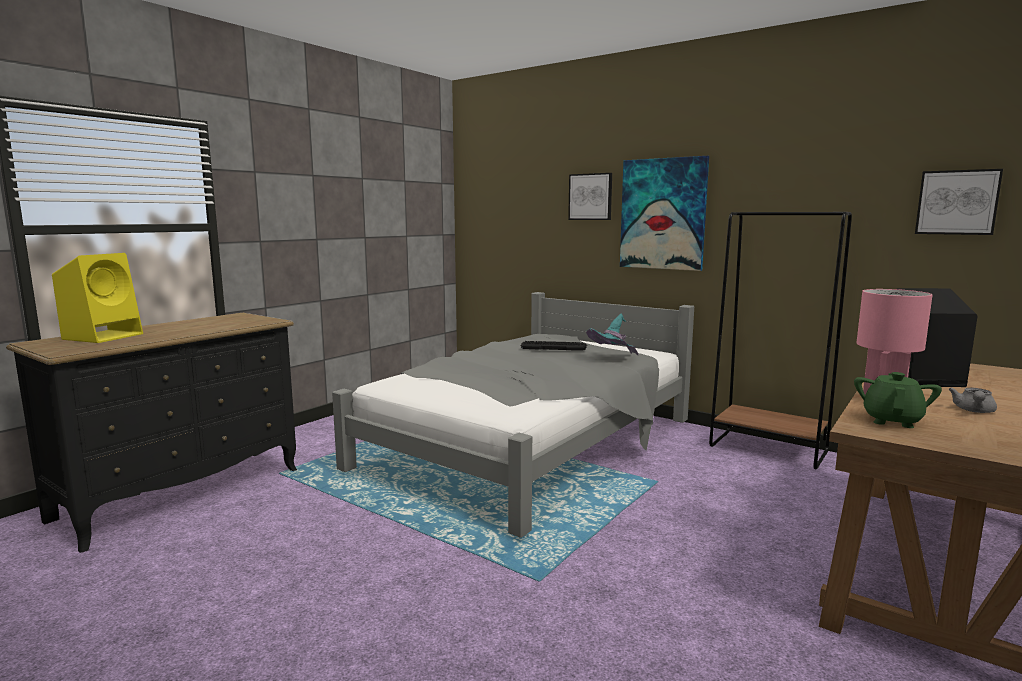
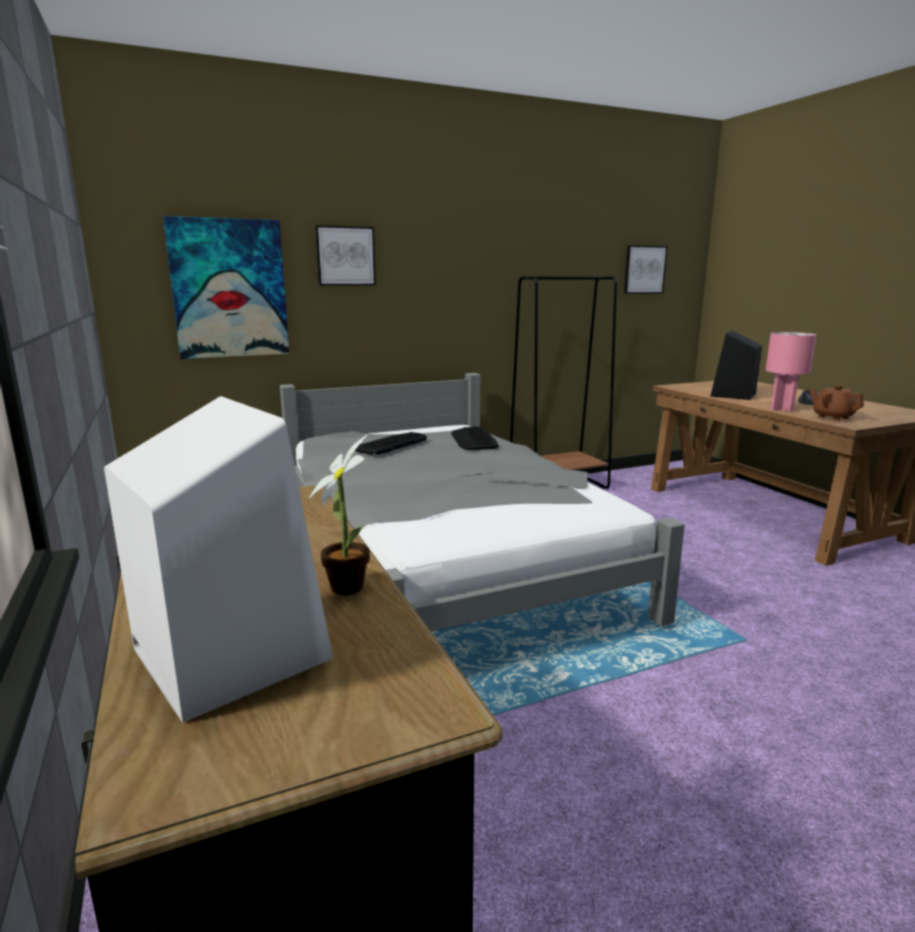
camera: 60 degrees left, 5 degrees up
yellow speaker [52,253,143,343] -> white speaker [104,396,333,723]
turquoise hat [586,314,639,355] -> keyboard [451,426,499,450]
picture [620,156,709,271] -> picture moved to [163,216,289,359]
green teapot [854,372,942,428] -> brown teapot [810,385,864,421]
none -> potted plant [309,434,370,595]

